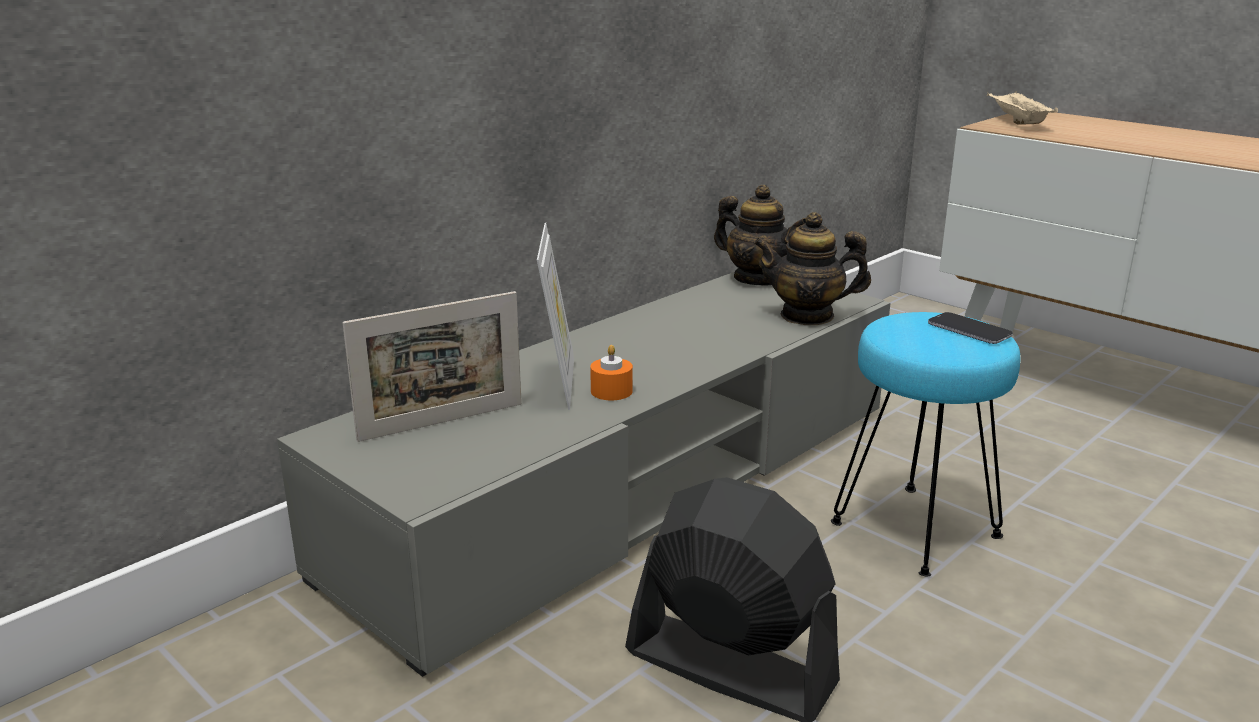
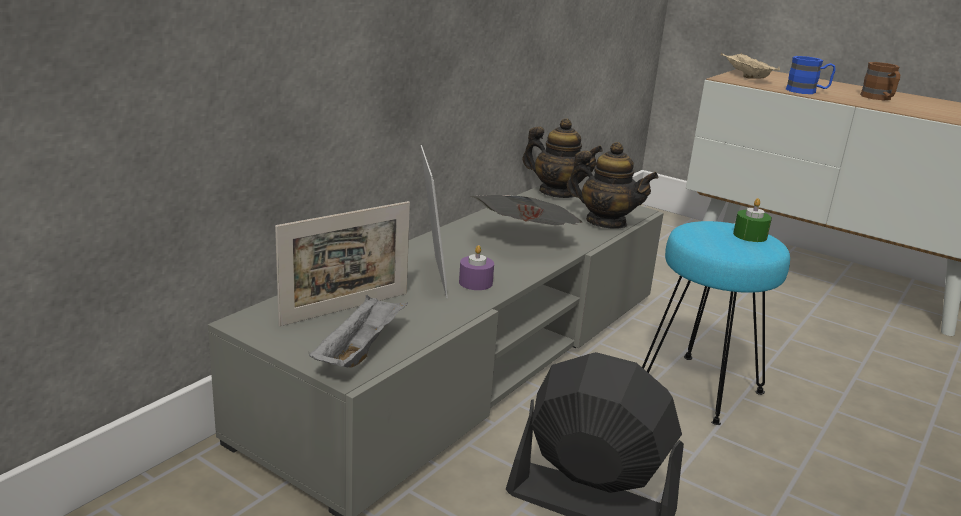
camera: 10 degrees left, 0 degrees up
orange candle [590,345,633,400] -> purple candle [459,245,494,290]
teapot [753,212,871,325] -> teapot turned 150 degrees counterclockwise [567,142,659,229]
phone [928,312,1013,344] -> green candle [733,198,772,242]
none -> grey tray [309,294,408,368]
none -> newspaper [471,195,582,225]
none -> blue mug [786,56,836,94]
none -> brown mug [860,62,900,100]

